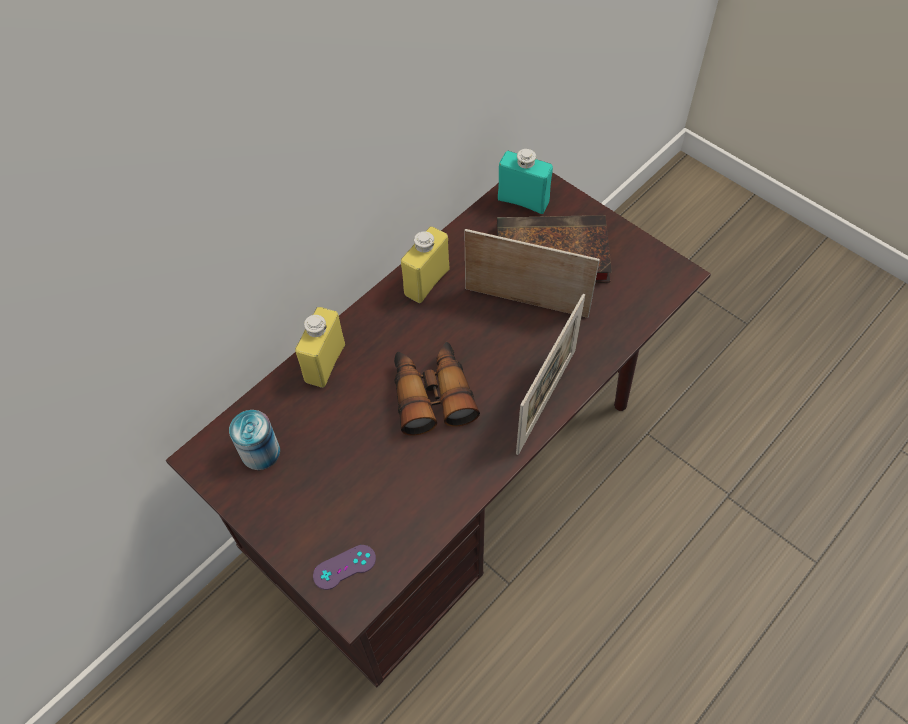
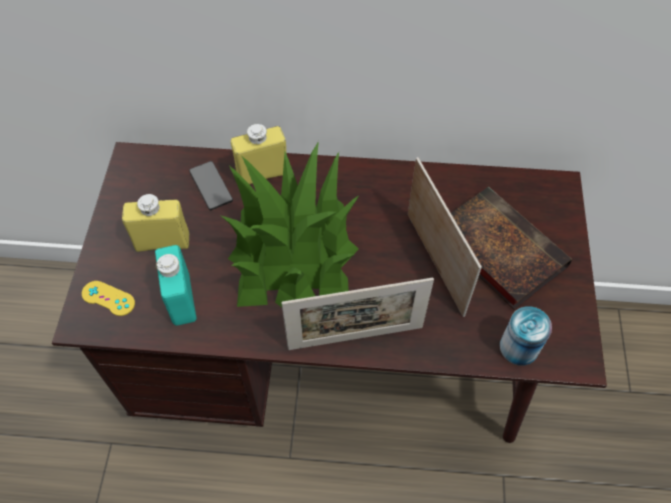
camera: 50 degrees right, 0 degrees up
can [229,410,280,470] -> can moved to [500,306,552,366]
purple game controller [313,545,376,590] -> yellow game controller [82,281,135,316]
binoculars [394,342,480,435] -> potted plant [221,141,359,307]
yellow bottle [401,227,449,303] -> yellow bottle moved to [122,194,189,252]
turquoise bottle [498,149,553,214] -> turquoise bottle moved to [155,245,197,326]
none -> phone [189,161,233,210]

